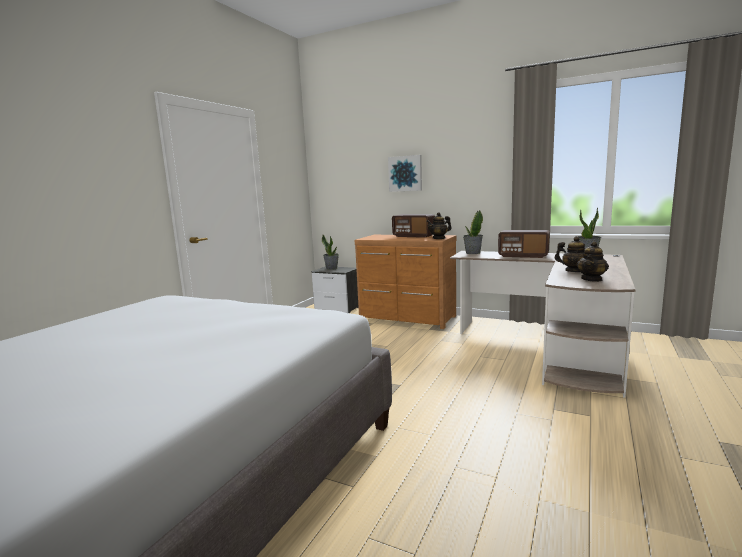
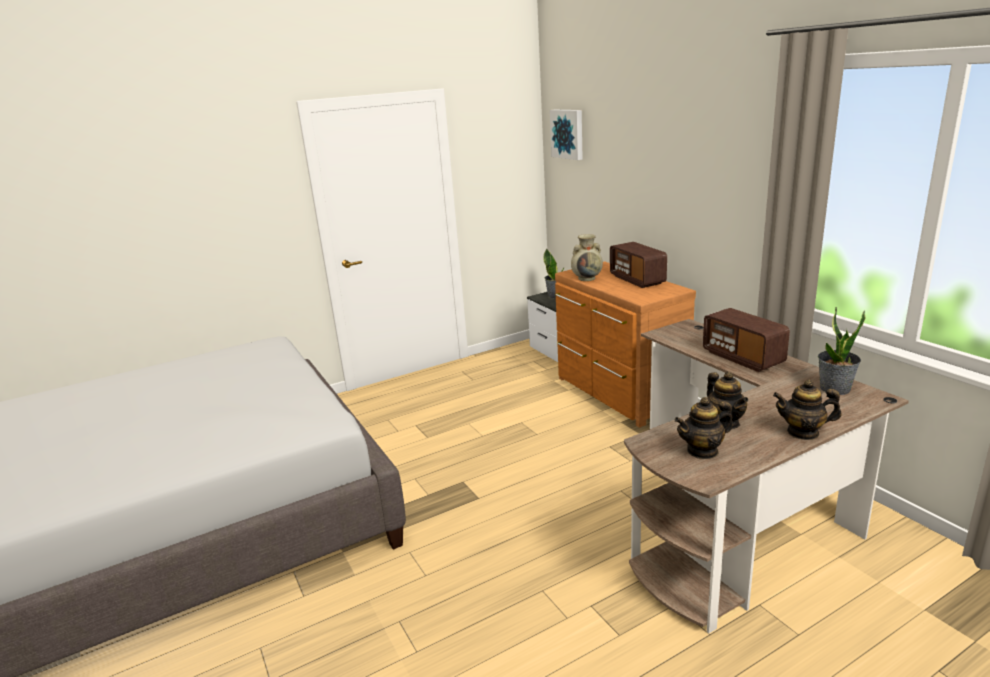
camera: 35 degrees right, 10 degrees up
picture [388,155,422,192] -> picture moved to [550,109,583,160]
teapot [426,212,451,239] -> teapot moved to [773,379,842,440]
potted plant [463,210,483,254] -> none
none -> beige vase [571,234,603,281]

